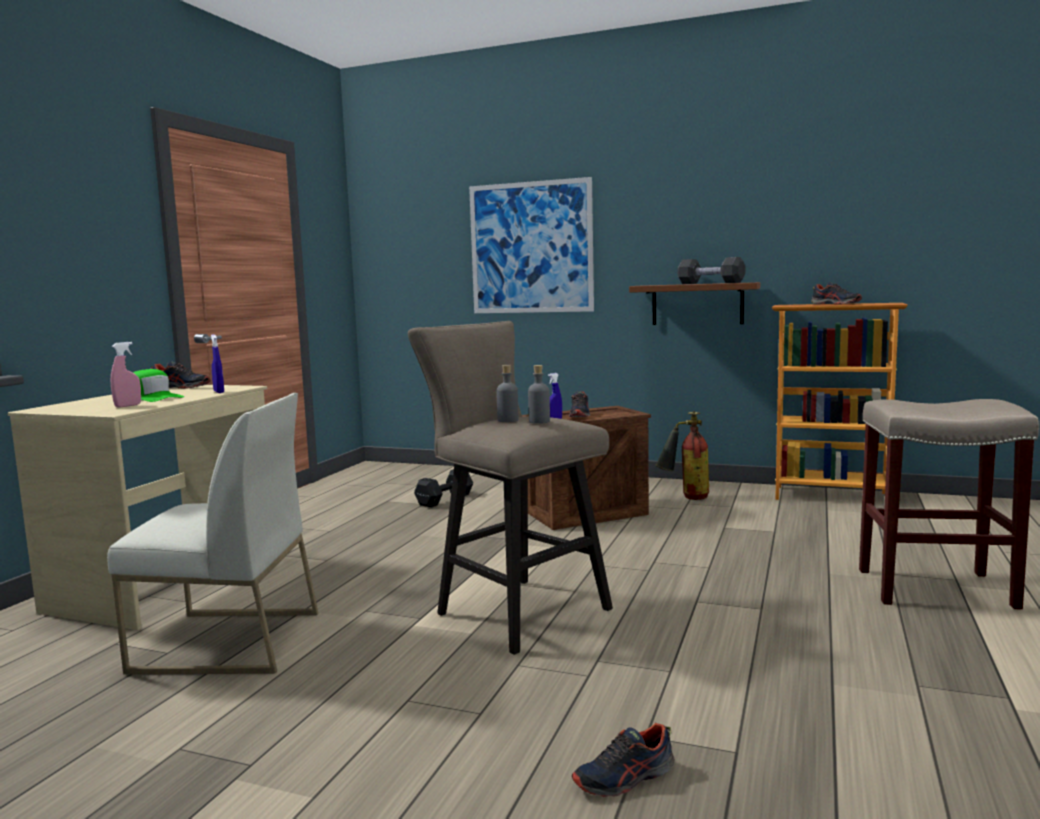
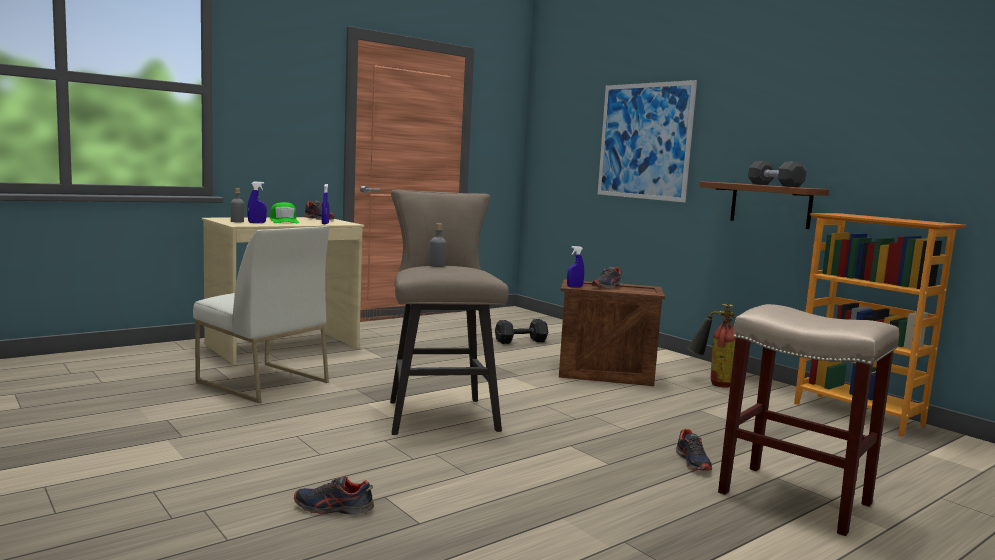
camera: 30 degrees right, 0 degrees up
pink spray bottle [111,342,141,408] -> blue spray bottle [247,182,267,223]
grey bottle [528,365,550,424] -> grey bottle moved to [231,188,244,222]
shoe [811,282,862,304] -> shoe moved to [676,429,712,471]

